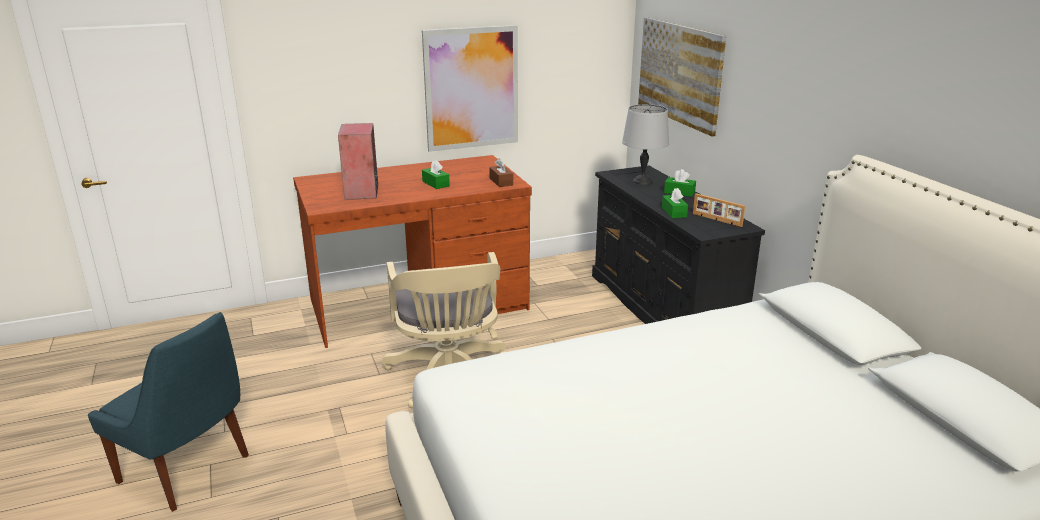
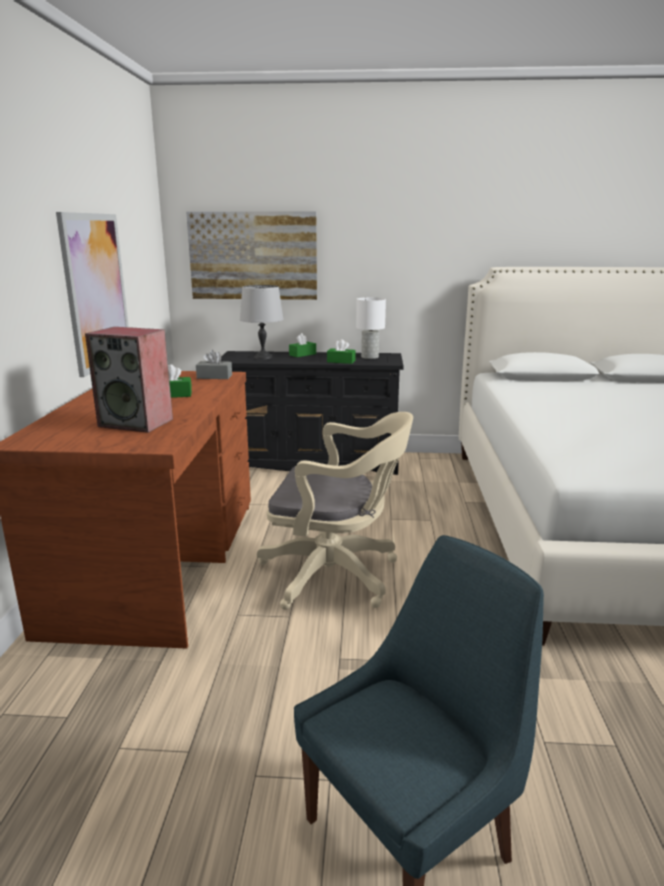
camera: 65 degrees left, 5 degrees down
brown tissue box [489,158,513,187] -> grey tissue box [196,350,232,379]
picture frame [693,193,745,227] -> white table lamp [356,297,386,359]

